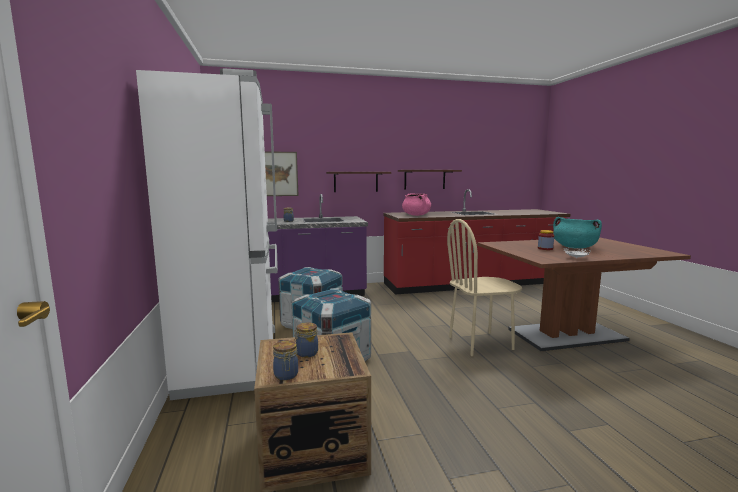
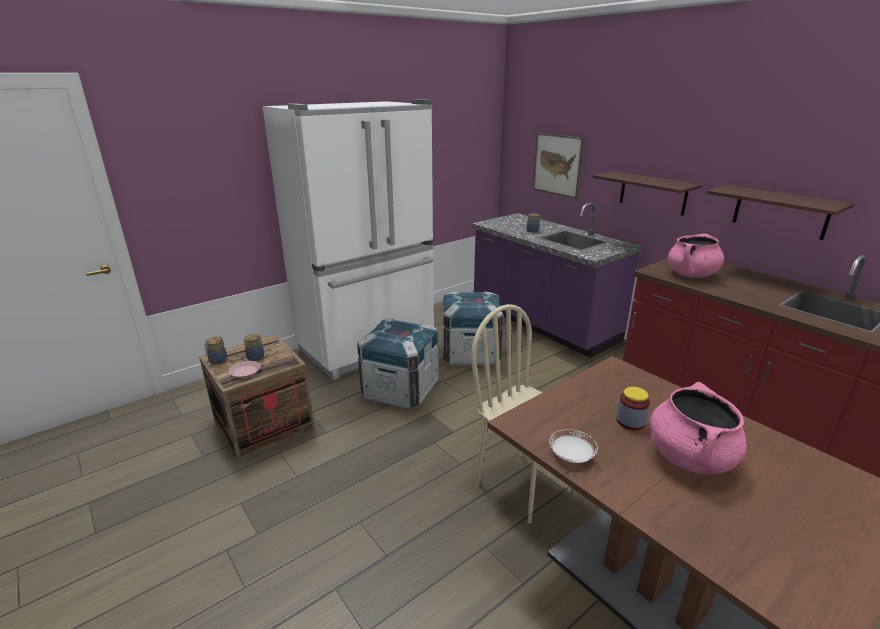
camera: 65 degrees right, 15 degrees up
turquoise cooking pot [553,217,602,249] -> pink cooking pot [650,382,747,474]
none -> pink plate [229,361,260,378]

